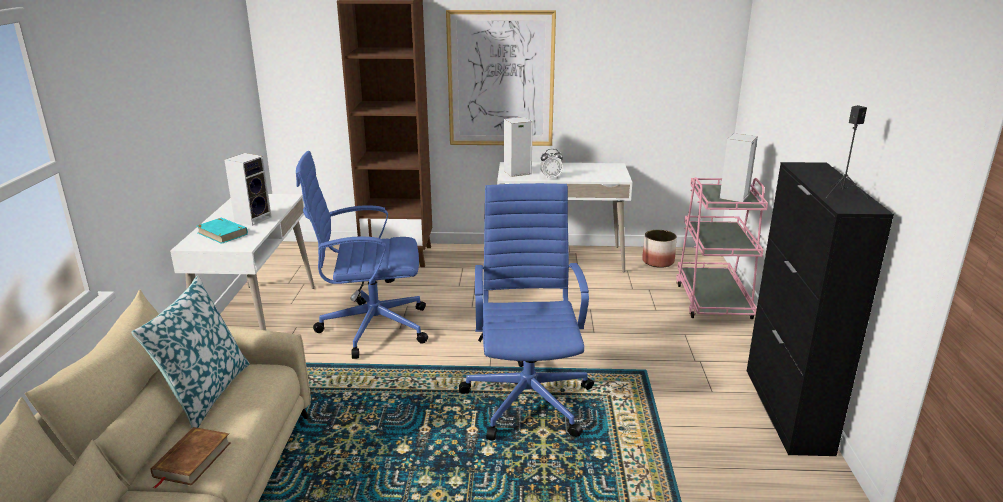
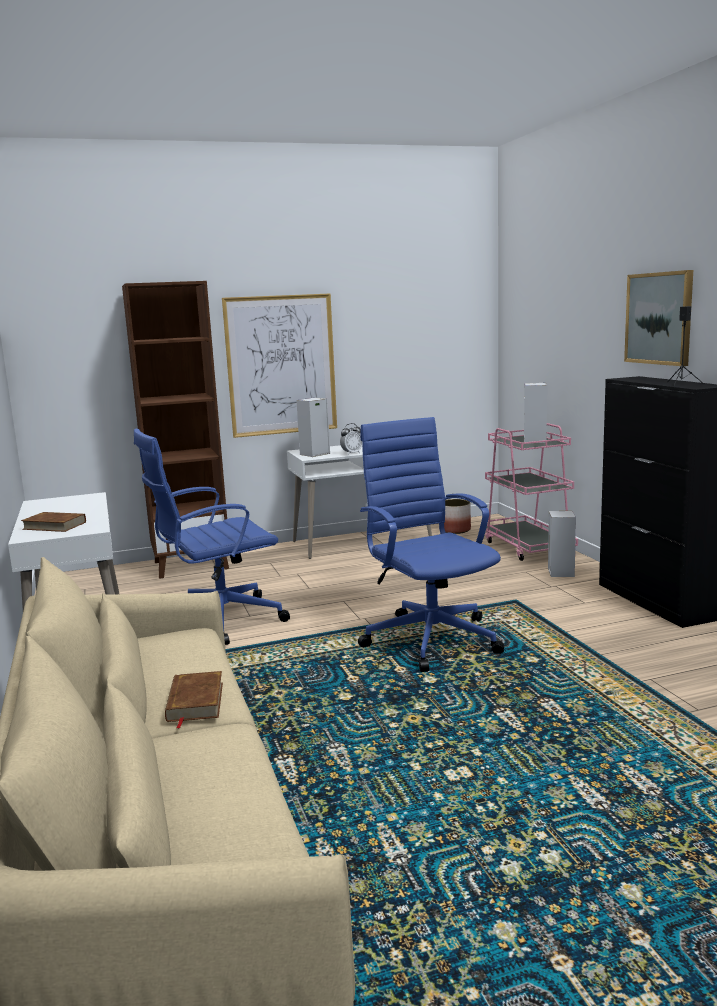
camera: 20 degrees left, 10 degrees down
pillow [132,276,250,428] -> none
turquoise book [197,218,248,244] -> brown book [21,512,86,532]
speaker [224,153,271,226] -> speaker moved to [548,511,576,577]
none -> picture [624,270,693,366]

